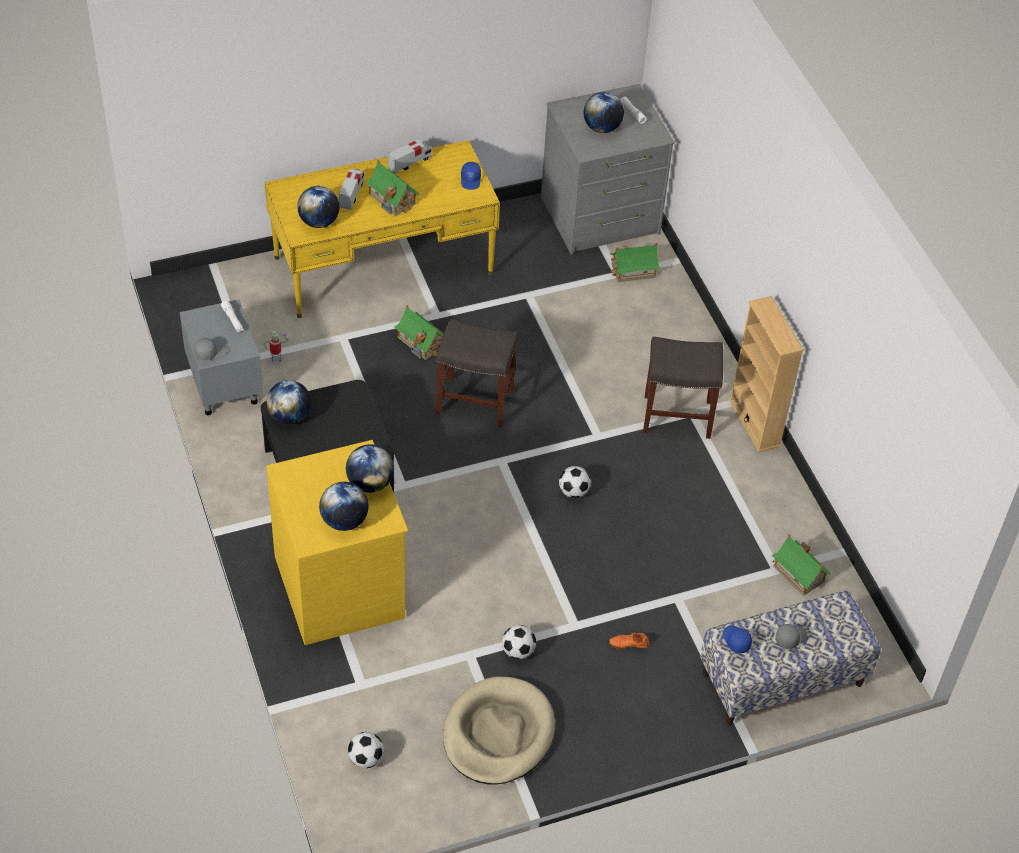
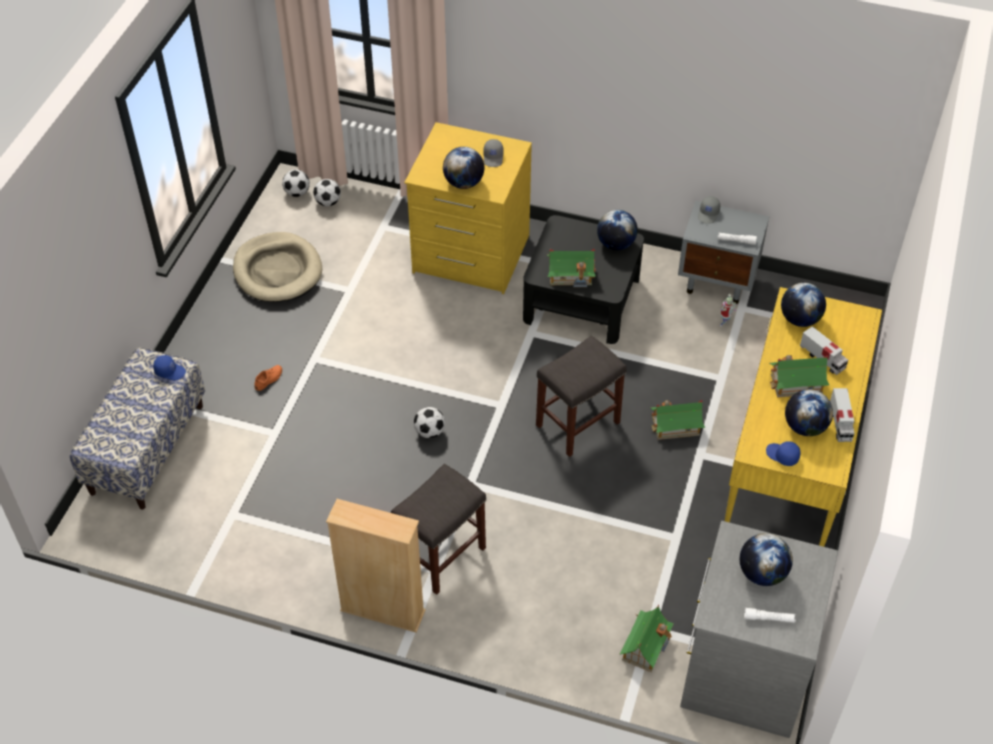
camera: 130 degrees right, 0 degrees up
globe [319,482,369,531] -> globe moved to [785,389,833,436]
football [502,625,536,659] -> football moved to [282,169,310,197]
toy house [771,534,831,596] -> toy house moved to [547,249,596,287]
grey cap [775,624,807,649] -> grey cap moved to [484,139,503,167]

